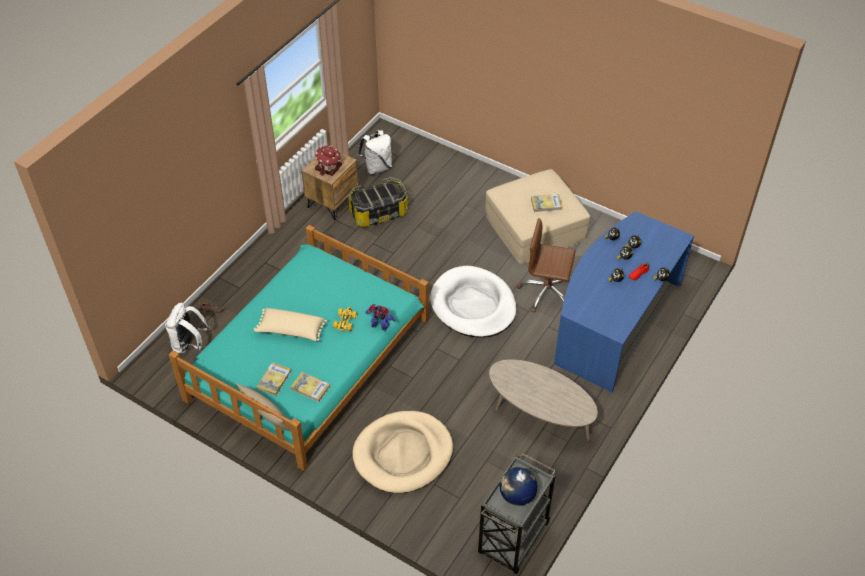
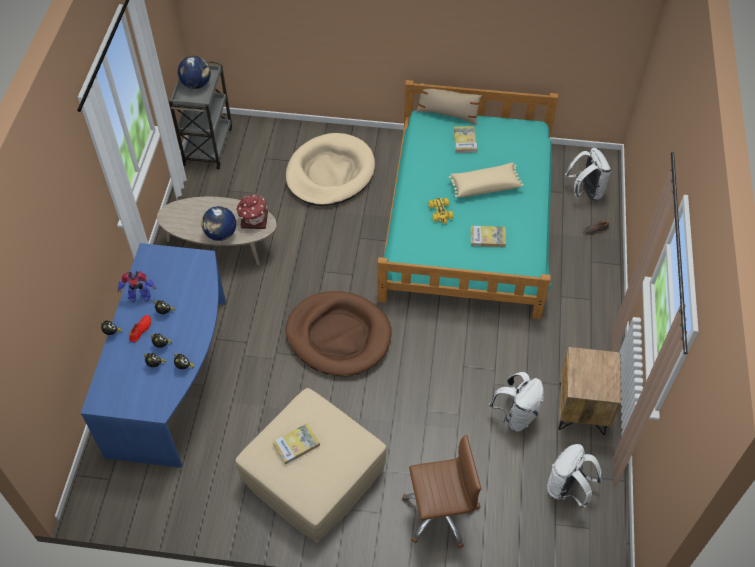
camera: 155 degrees right, 5 degrees up
book [291,372,330,402] -> book moved to [471,226,506,247]
toy house [315,145,342,176] -> toy house moved to [236,194,268,229]
storage box [348,177,408,227] -> white backpack [489,372,544,432]
toy robot [365,304,395,331] -> toy robot moved to [118,271,156,303]
white dog bed [430,266,517,338] -> brown dog bed [286,291,392,376]
brown office chair [517,218,576,313] -> brown office chair moved to [402,435,481,549]
none -> globe [201,206,236,241]

